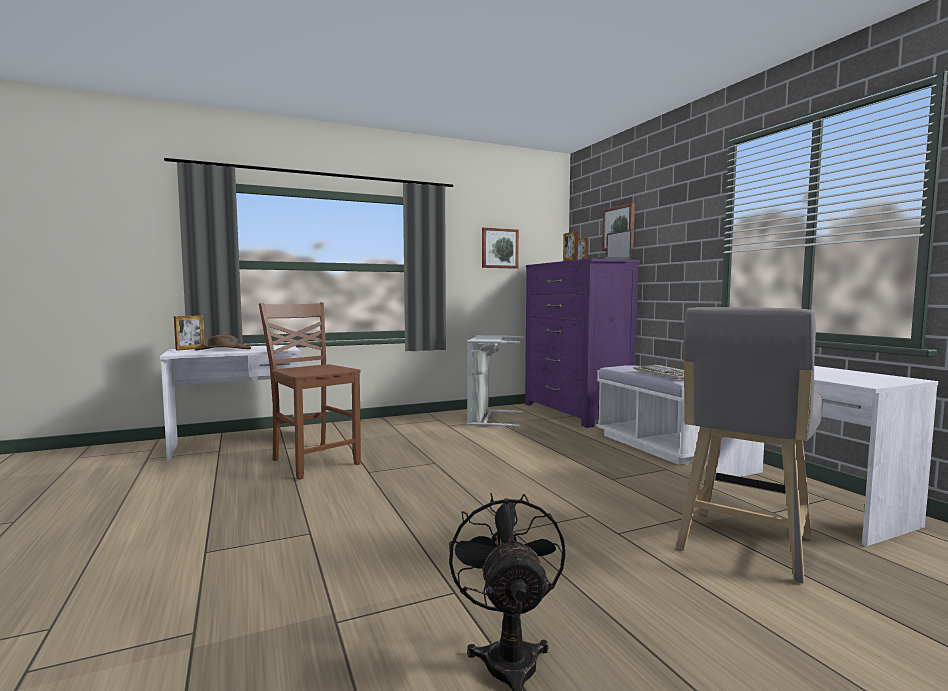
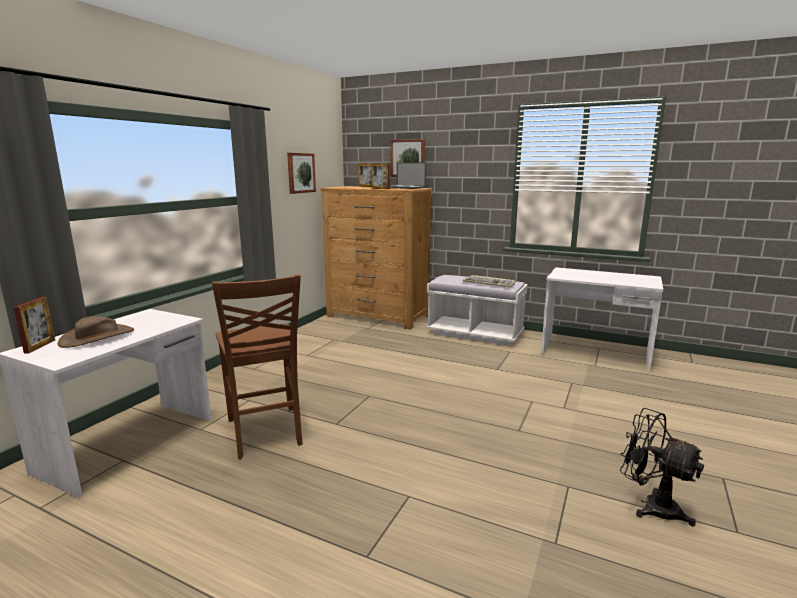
camera: 40 degrees left, 10 degrees up
brown chair [259,302,361,480] -> brown chair turned 120 degrees counterclockwise [212,274,303,459]
grey laundry basket [467,335,524,427] -> none
purple dresser [525,258,640,428] -> brown dresser [320,186,432,330]
grey stool [676,307,822,584] -> none

